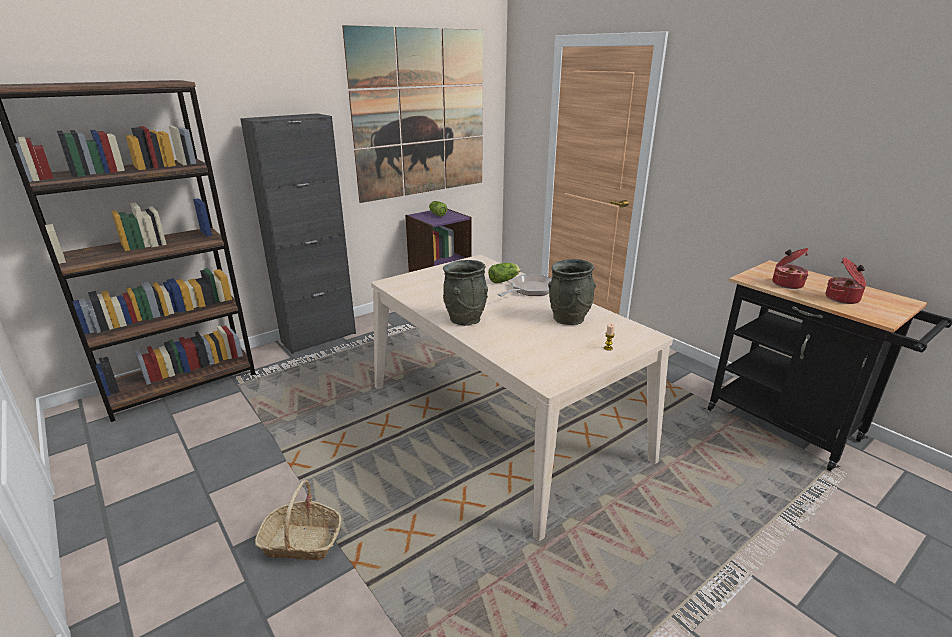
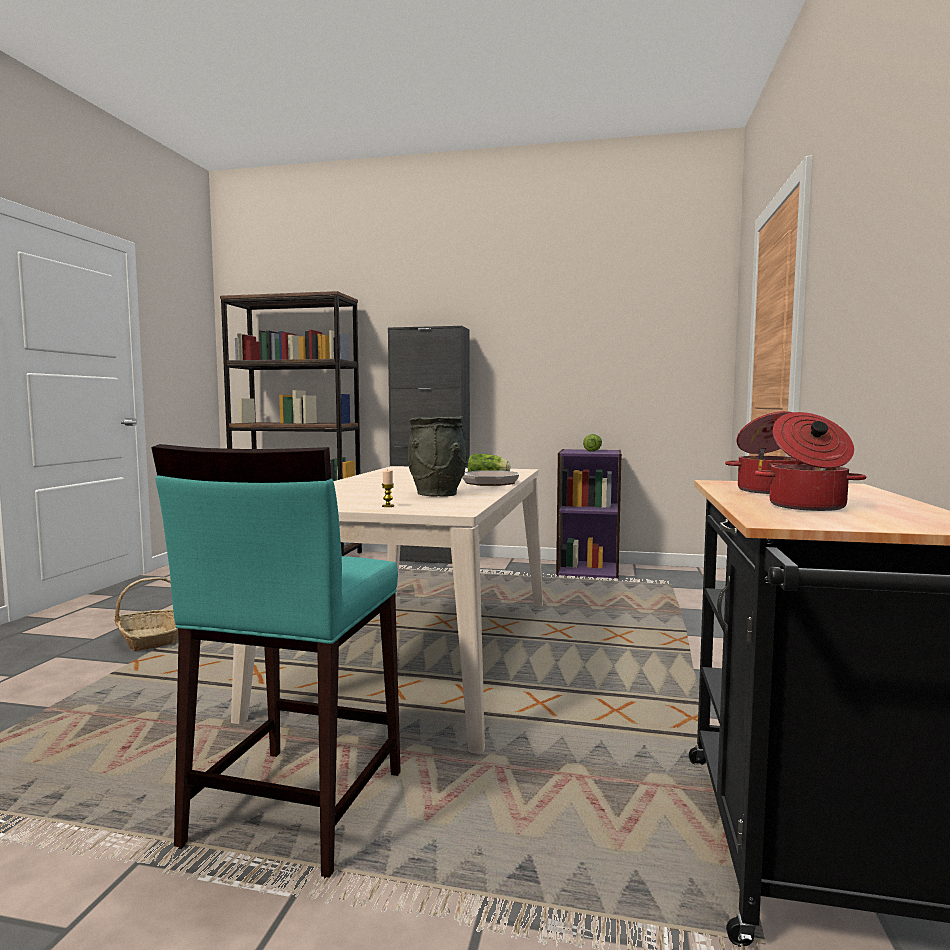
camera: 50 degrees right, 20 degrees down
picture [342,25,483,203] -> none
grey vase [443,260,488,326] -> none
none -> turquoise stool [151,444,401,879]

